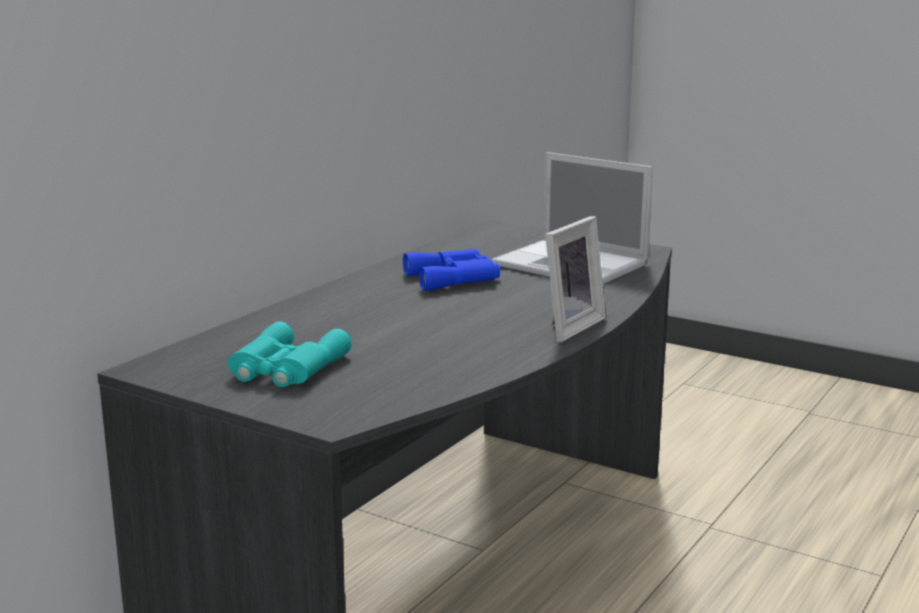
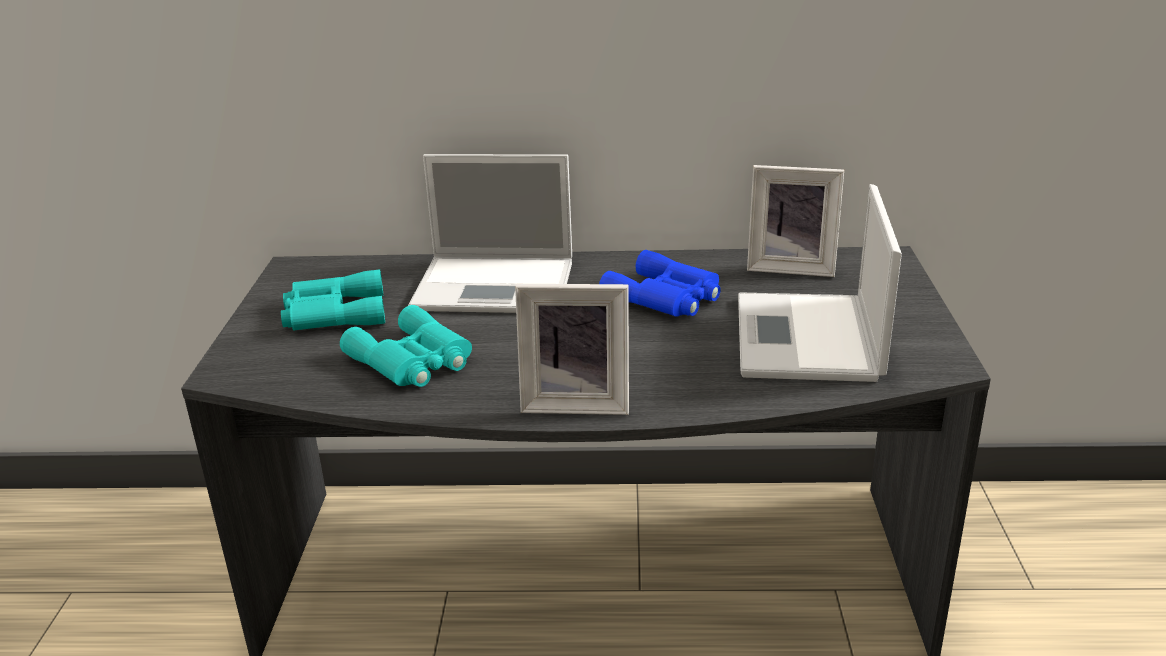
camera: 60 degrees right, 10 degrees up
none -> turquoise binoculars [340,305,472,387]
none -> laptop [408,154,572,313]
none -> picture frame [747,165,844,277]

